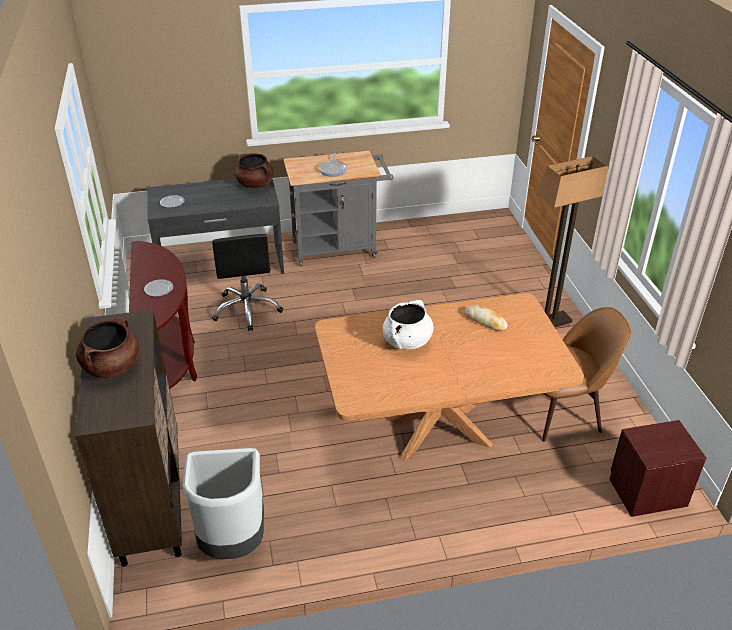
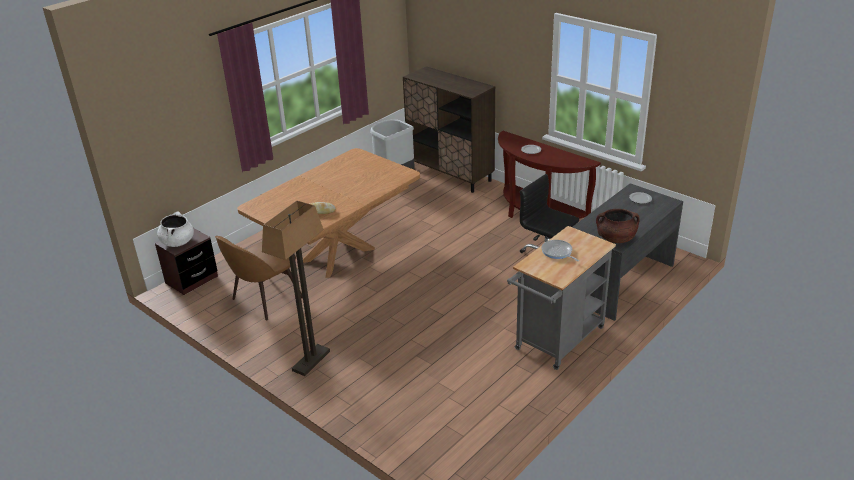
camera: 145 degrees right, 5 degrees down
brown cooking pot [76,317,139,378] -> none
white cooking pot [383,300,434,350] -> white cooking pot moved to [157,211,194,247]

